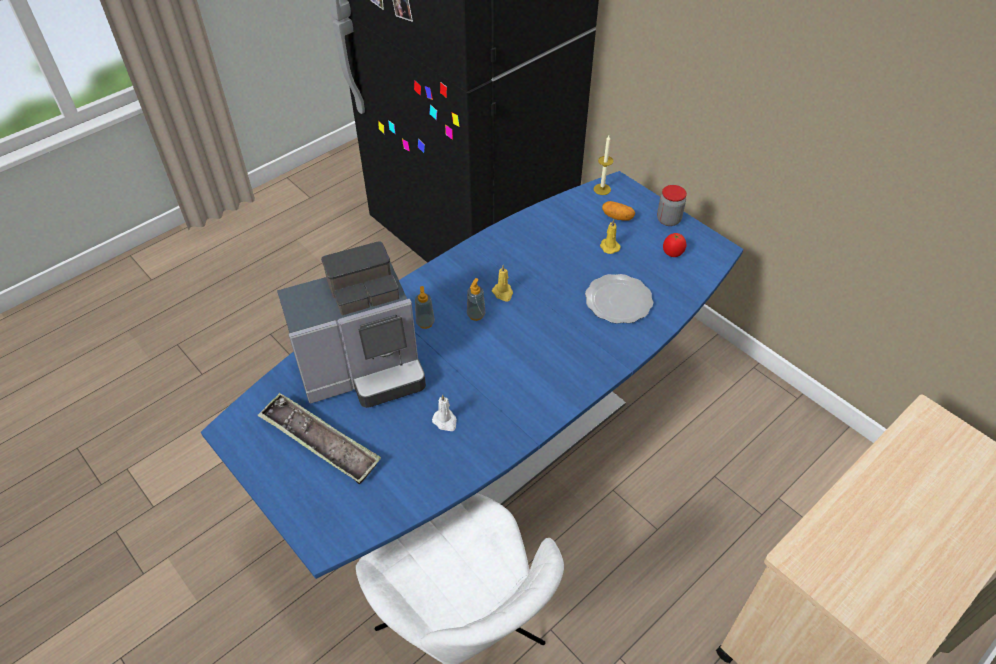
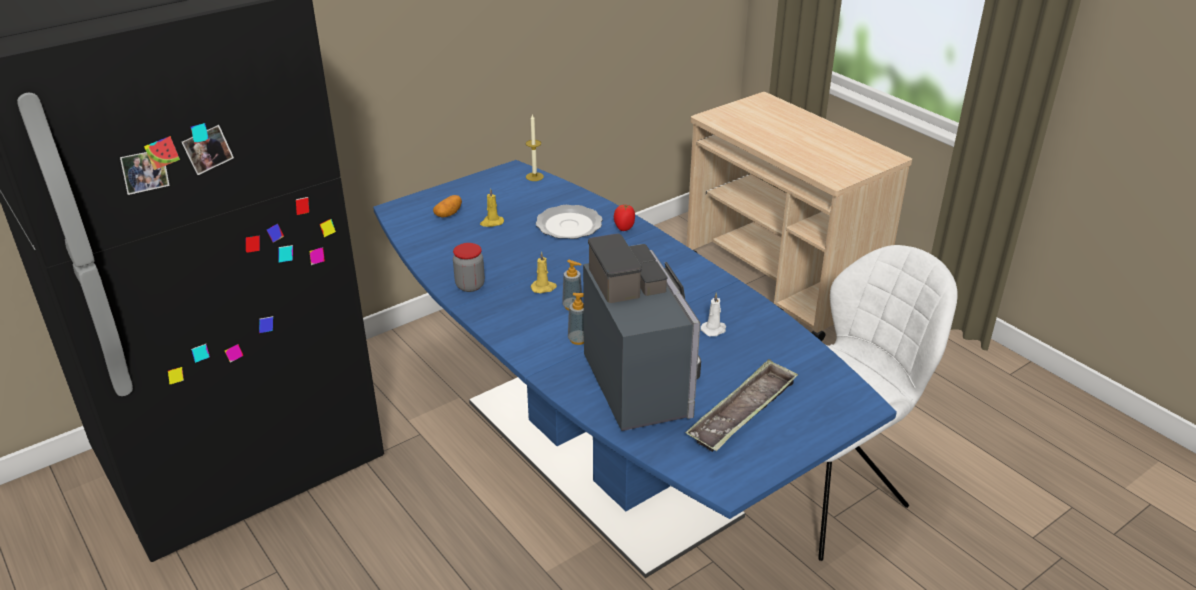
camera: 85 degrees left, 15 degrees down
candle [594,136,614,195] -> candle moved to [526,114,544,181]
jar [657,185,687,226] -> jar moved to [453,243,485,292]
tomato [663,233,686,257] -> tomato moved to [614,205,635,231]

